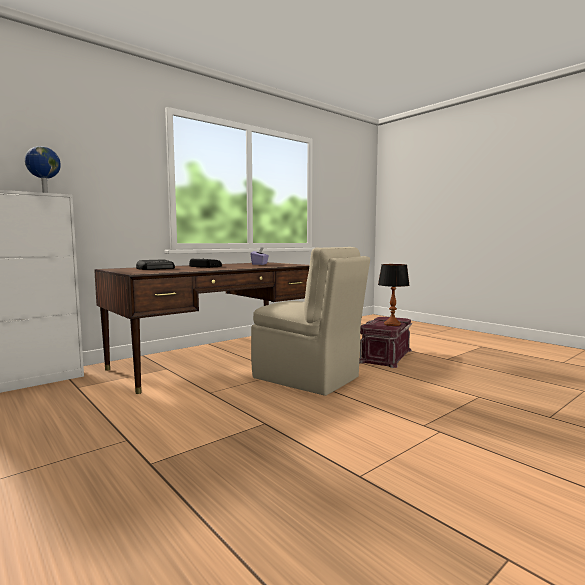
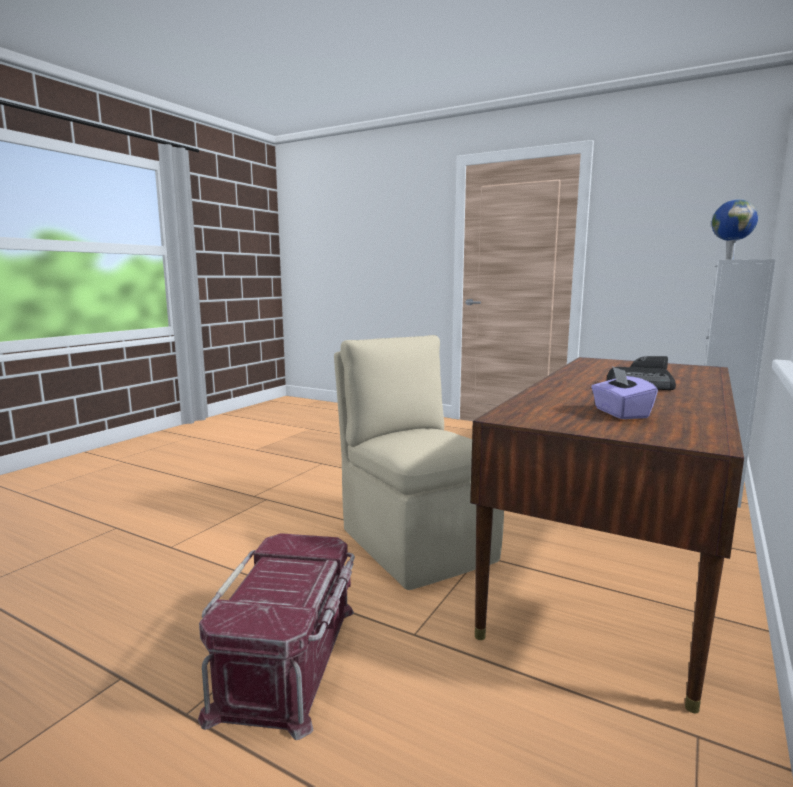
camera: 160 degrees right, 5 degrees up
beige chair [251,247,370,396] -> beige chair turned 45 degrees clockwise [334,335,504,590]
table lamp [378,264,410,326] -> none

